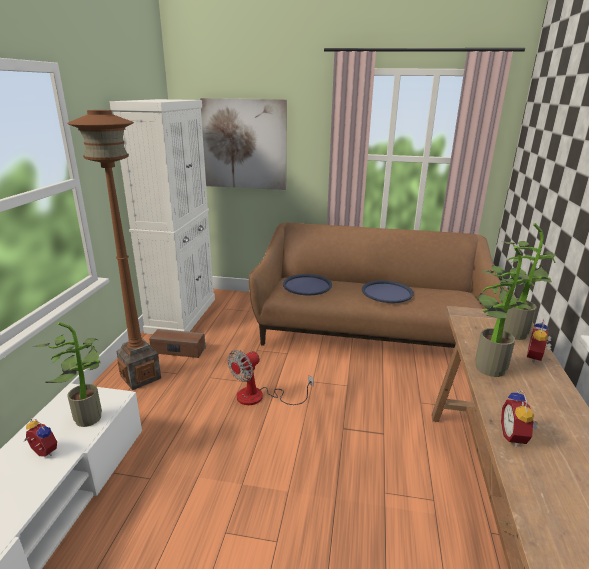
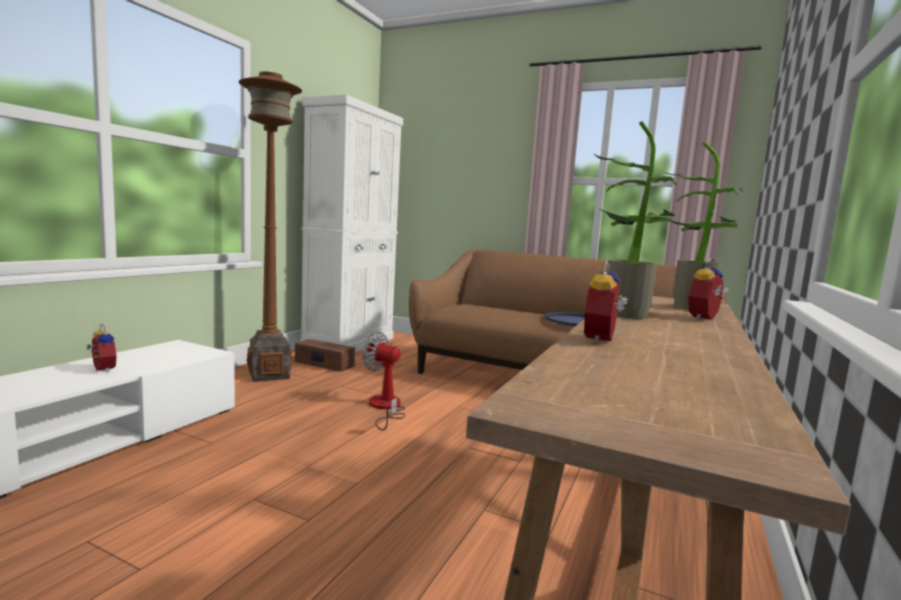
camera: 15 degrees right, 15 degrees down
potted plant [32,322,102,427] -> none
picture [200,98,287,190] -> none
fan [227,350,314,405] -> fan turned 60 degrees clockwise [362,332,405,430]
blue tray [283,274,332,295] -> none

